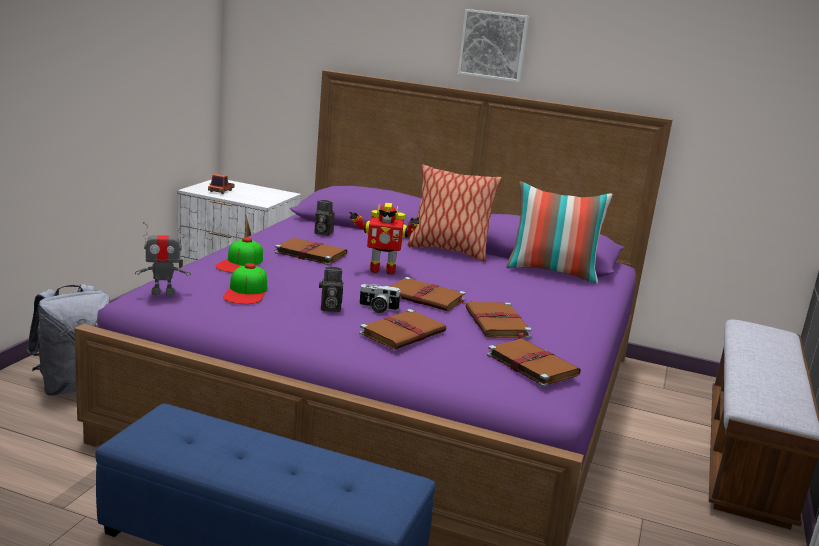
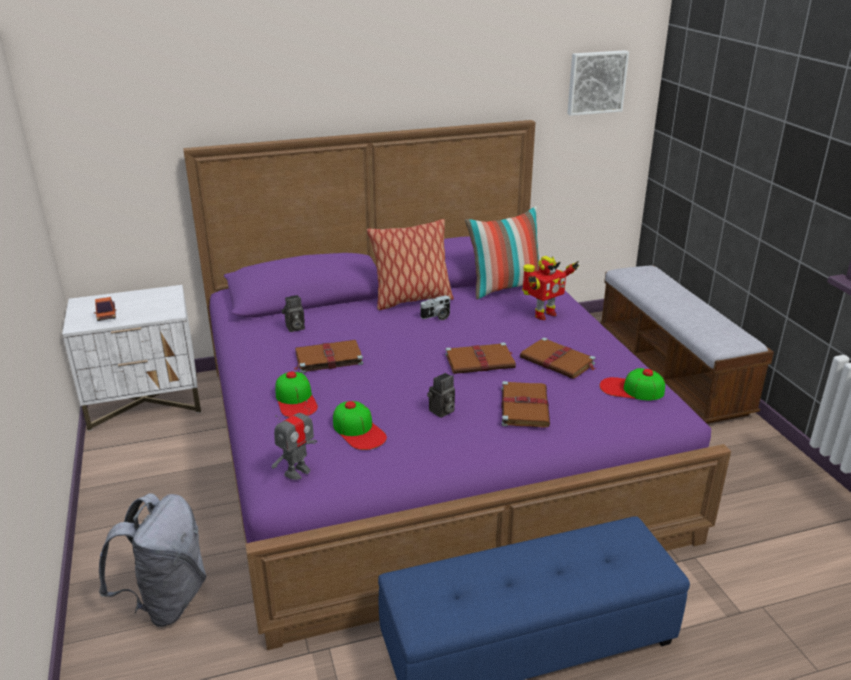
camera: 35 degrees left, 10 degrees up
toy robot [349,203,419,275] -> toy robot moved to [522,256,579,320]
camera [359,284,401,313] -> camera moved to [421,295,451,320]
picture [458,9,529,82] -> picture moved to [567,50,629,116]
brown book [487,339,581,387] -> cap [600,368,665,400]

